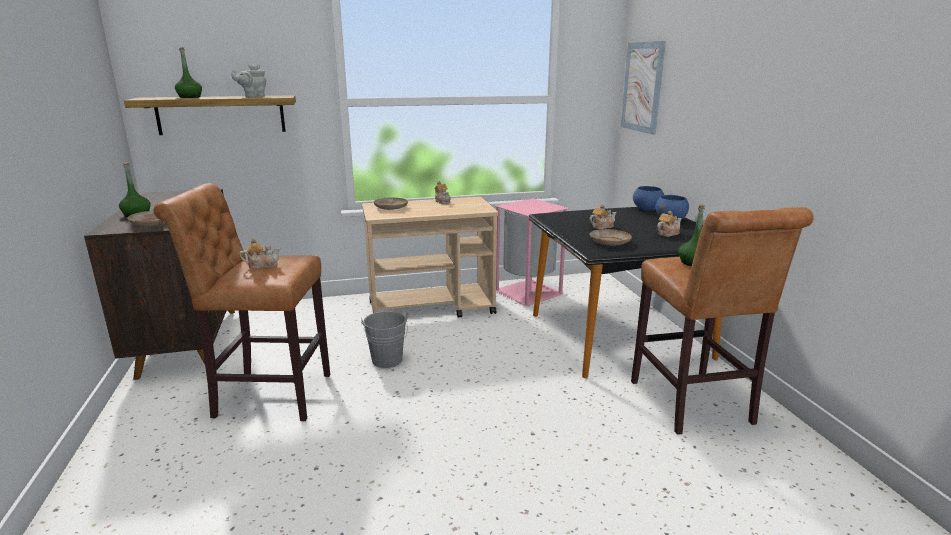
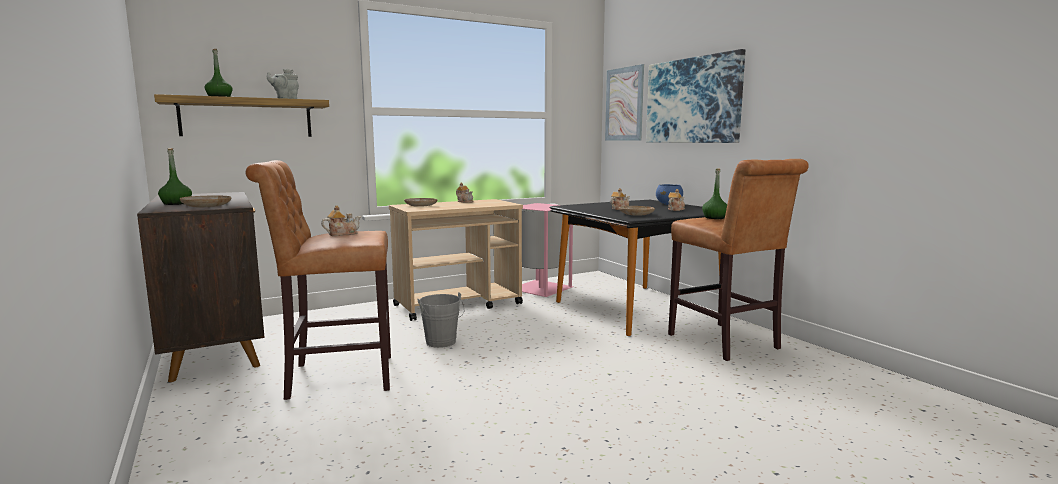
camera: 15 degrees left, 10 degrees down
blue bowl [633,186,664,210] -> none
none -> picture [646,49,745,143]

